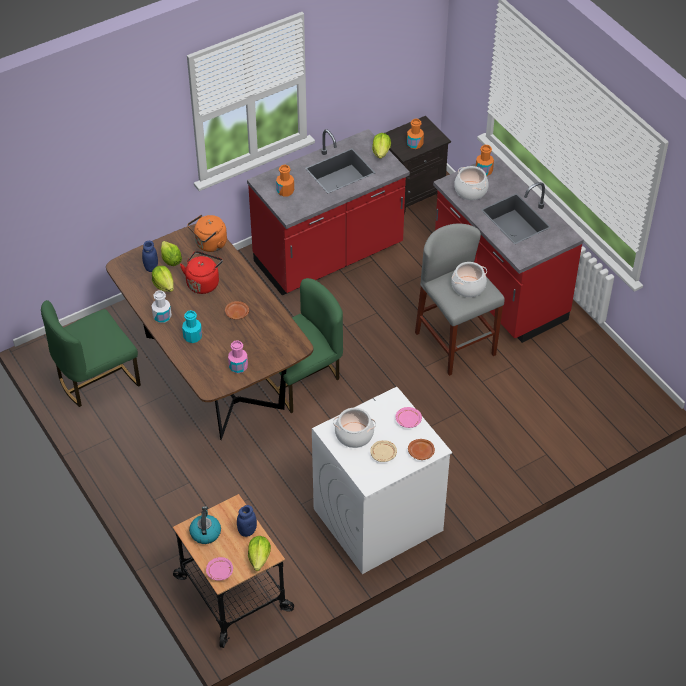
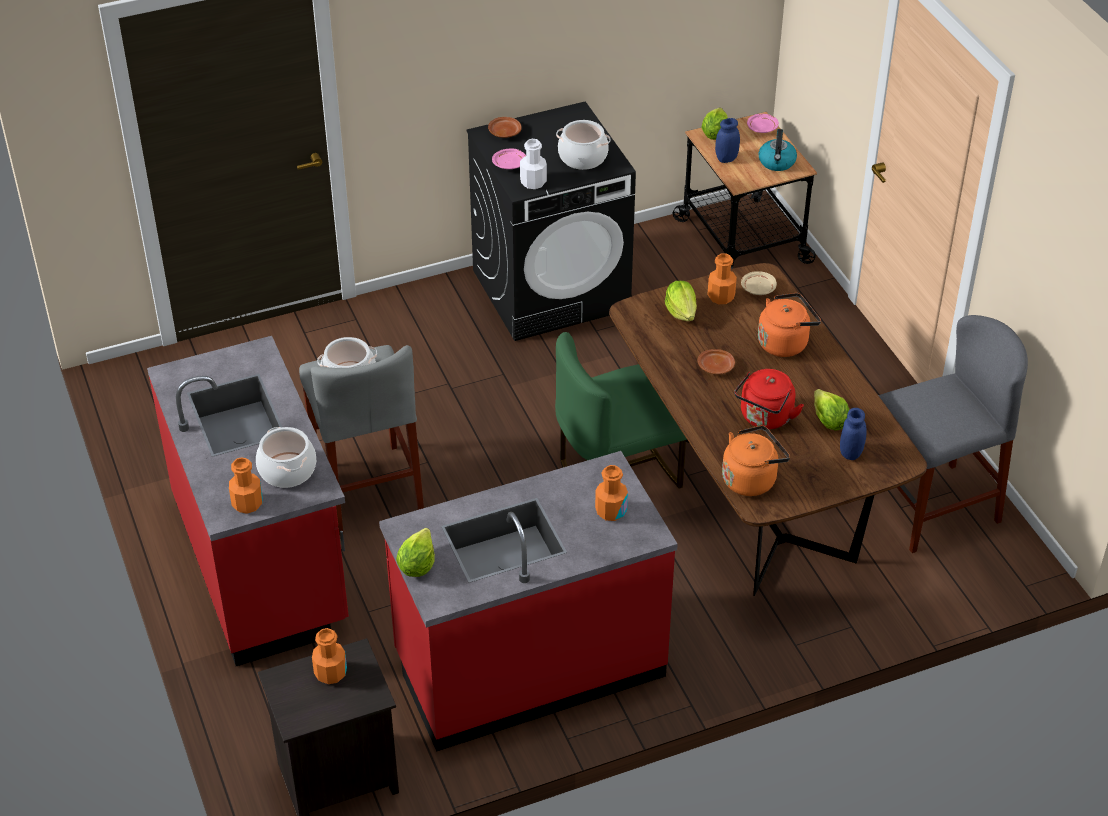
camera: 170 degrees left, 5 degrees down
green chair [41,300,141,407] -> grey stool [879,315,1028,553]
white bottle [152,291,172,323] -> white bottle moved to [520,139,547,189]
lettuce [161,241,182,266] -> lettuce moved to [665,281,697,321]
turquoise bottle [182,310,202,343] -> orange kettle [758,293,821,357]
pink bottle [228,340,248,373] -> orange bottle [707,253,737,304]
white washing machine [312,387,452,574] -> black washing machine [466,101,636,341]
beige plate [370,440,397,462] -> beige plate moved to [741,271,777,295]

